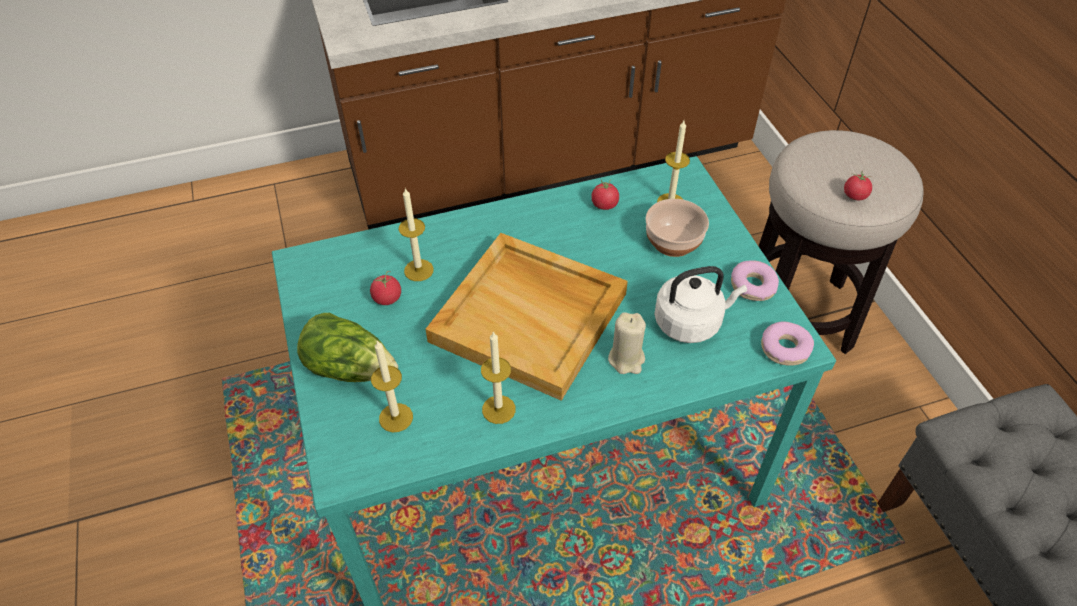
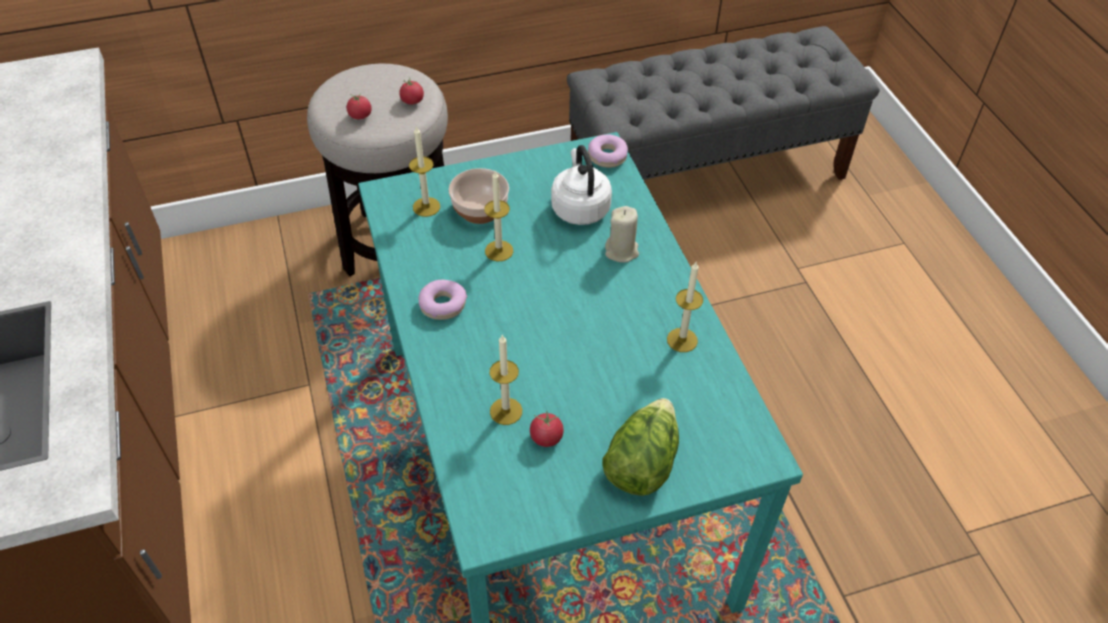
camera: 90 degrees left, 0 degrees up
candle [371,341,413,432] -> candle moved to [484,171,513,262]
beige tray [426,233,628,401] -> none
tomato [591,180,619,210] -> tomato moved to [347,93,372,119]
donut [731,260,779,301] -> donut moved to [418,280,467,320]

